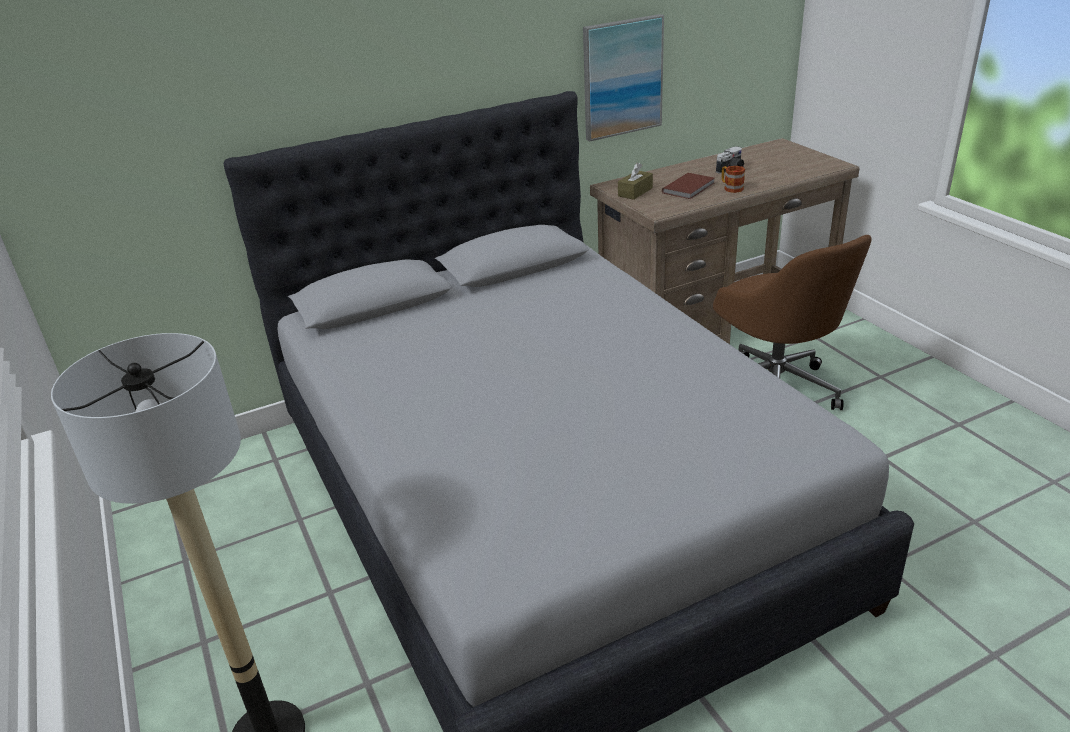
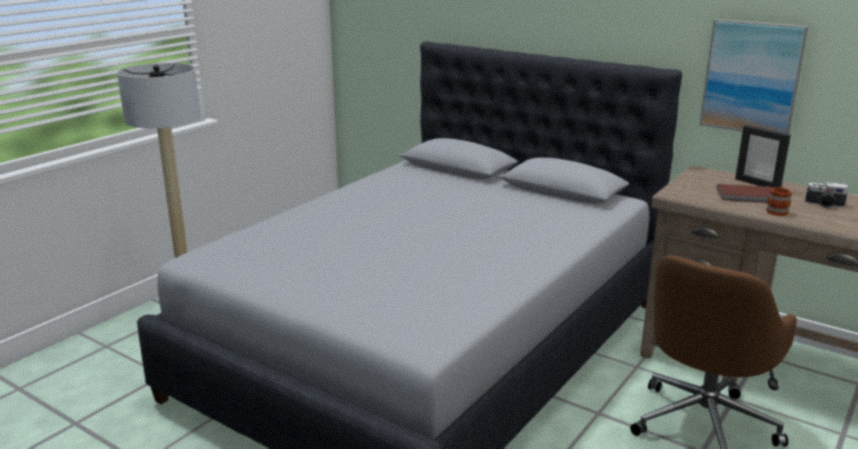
camera: 60 degrees right, 10 degrees down
brown tissue box [618,163,653,200] -> none
none -> picture frame [735,125,791,188]

